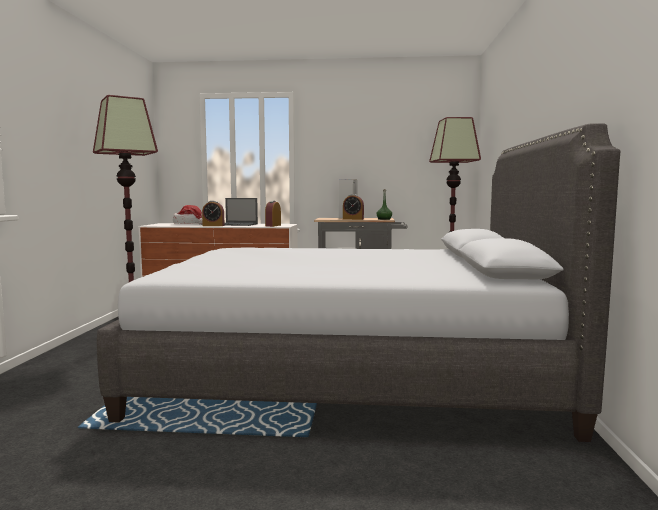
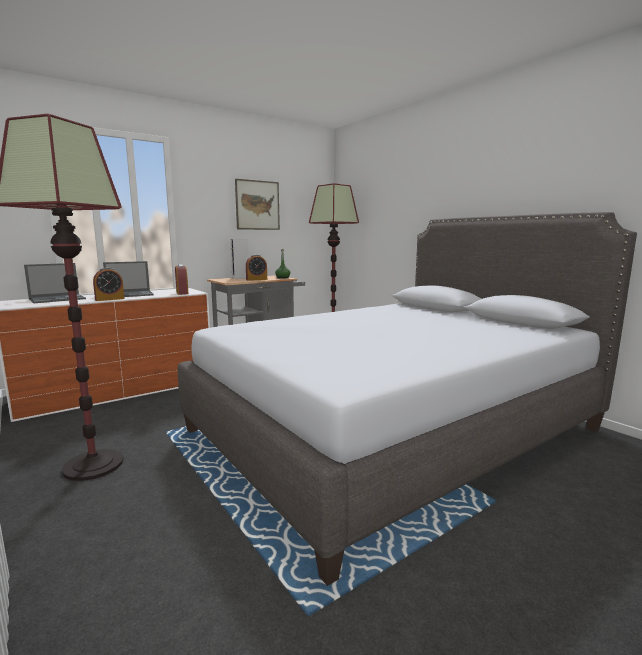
camera: 40 degrees left, 5 degrees up
hat [173,205,203,225] -> laptop [24,263,86,303]
none -> picture [235,179,280,230]

